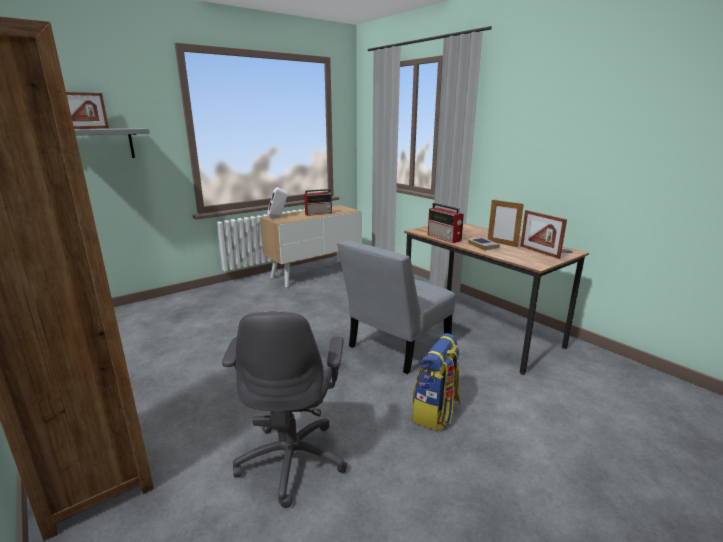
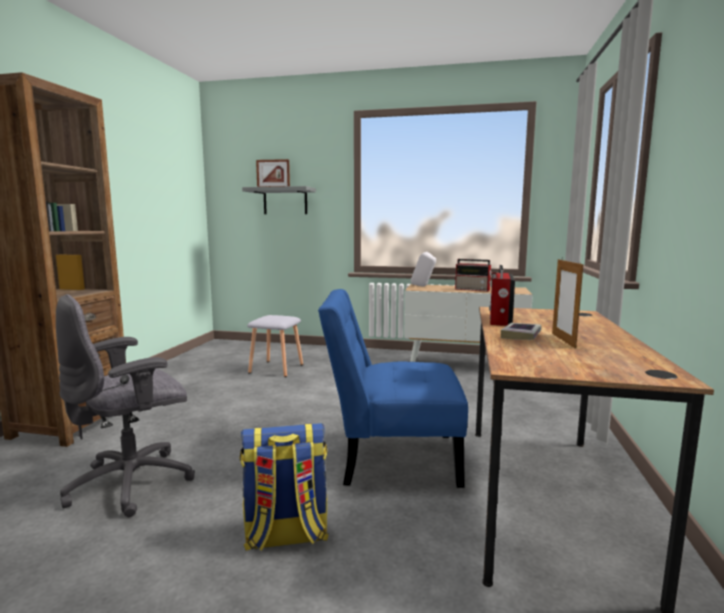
camera: 50 degrees right, 10 degrees down
grey chair [337,239,455,374] -> blue chair [318,289,468,488]
picture frame [520,210,567,259] -> none
none -> grey stool [247,315,303,377]

